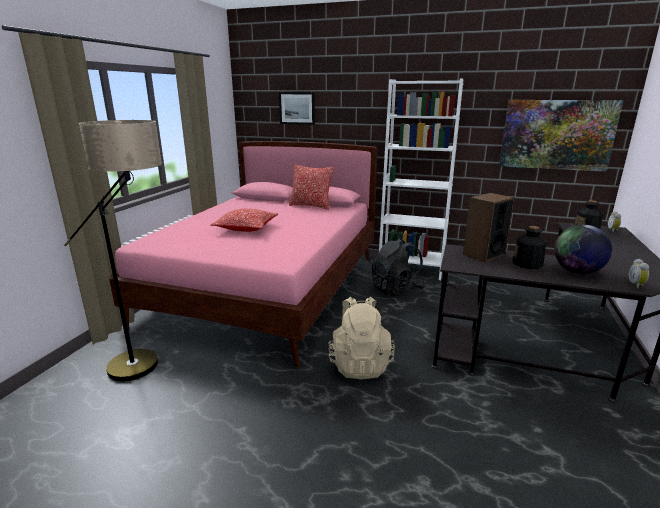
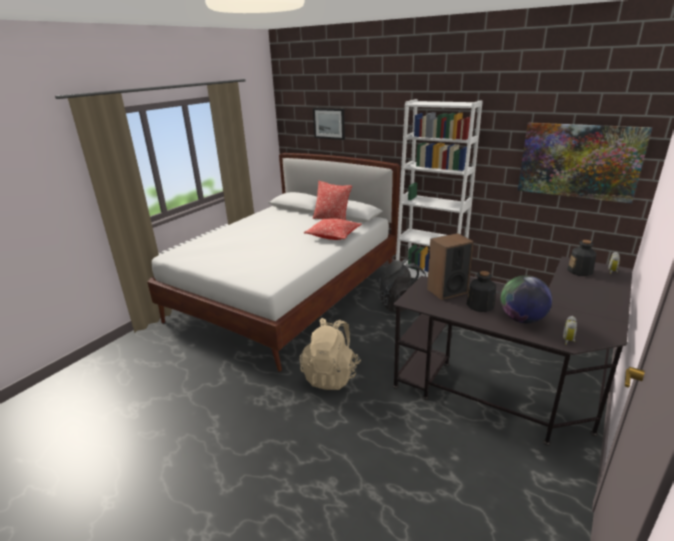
camera: 15 degrees right, 5 degrees up
floor lamp [64,120,162,381] -> none
pink bed [109,141,378,368] -> white bed [147,153,400,372]
pillow [210,208,278,232] -> pillow moved to [304,218,362,240]

